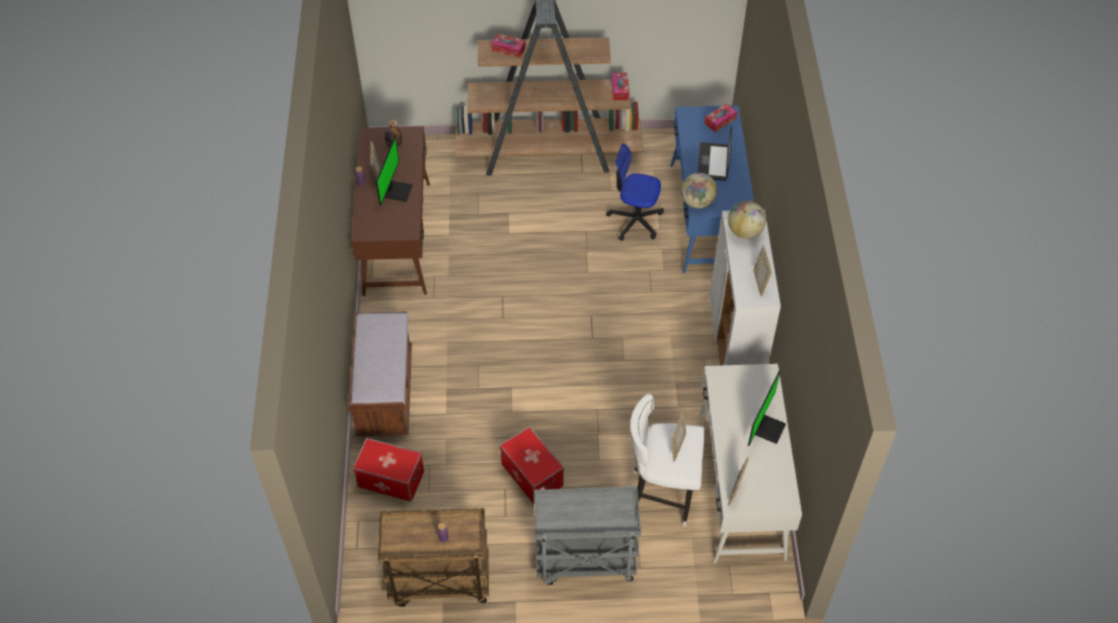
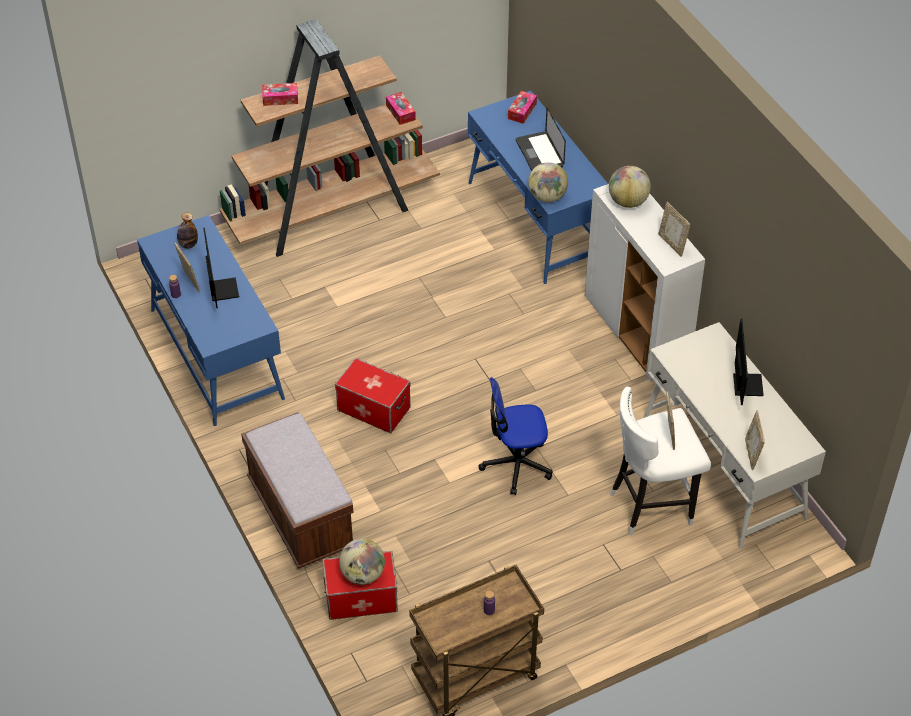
camera: 25 degrees left, 5 degrees down
brown desk [351,126,430,296] -> blue desk [137,215,285,426]
storage box [500,427,564,505] -> storage box moved to [335,358,410,433]
grey cart [534,485,641,585] -> none
office chair [606,143,664,241] -> office chair moved to [479,378,552,495]
none -> globe [339,539,385,585]

